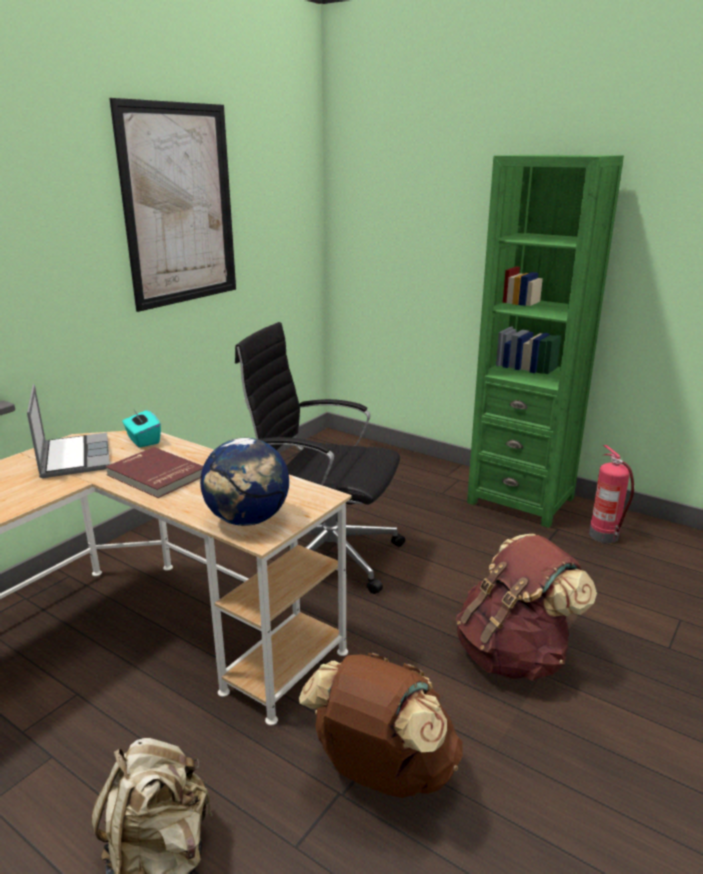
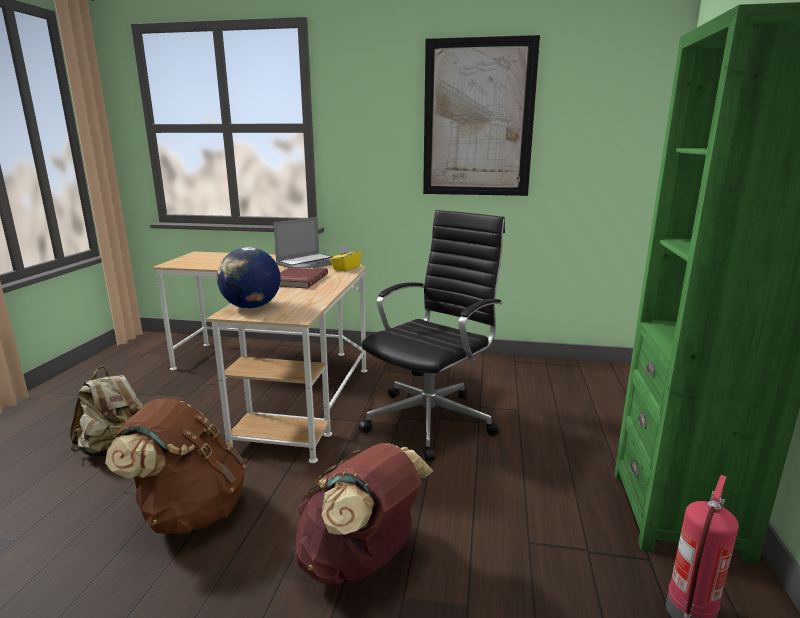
camera: 65 degrees right, 5 degrees down
turquoise tissue box [122,410,161,448] -> yellow tissue box [330,244,362,272]
black office chair [235,322,405,594] -> black office chair turned 45 degrees clockwise [359,210,505,461]

